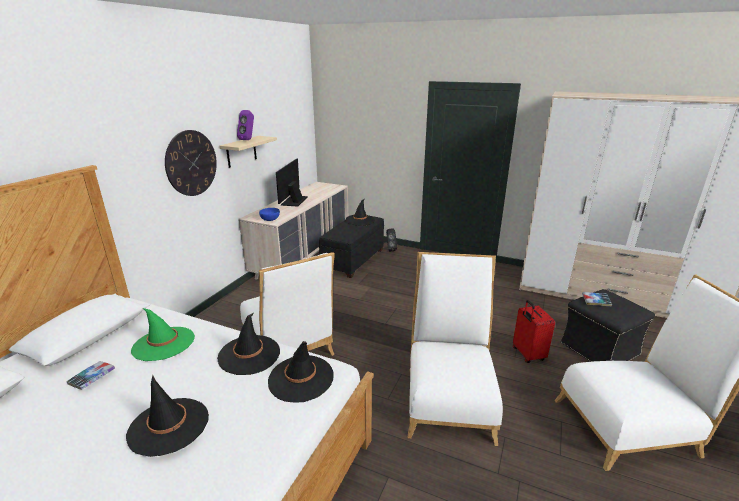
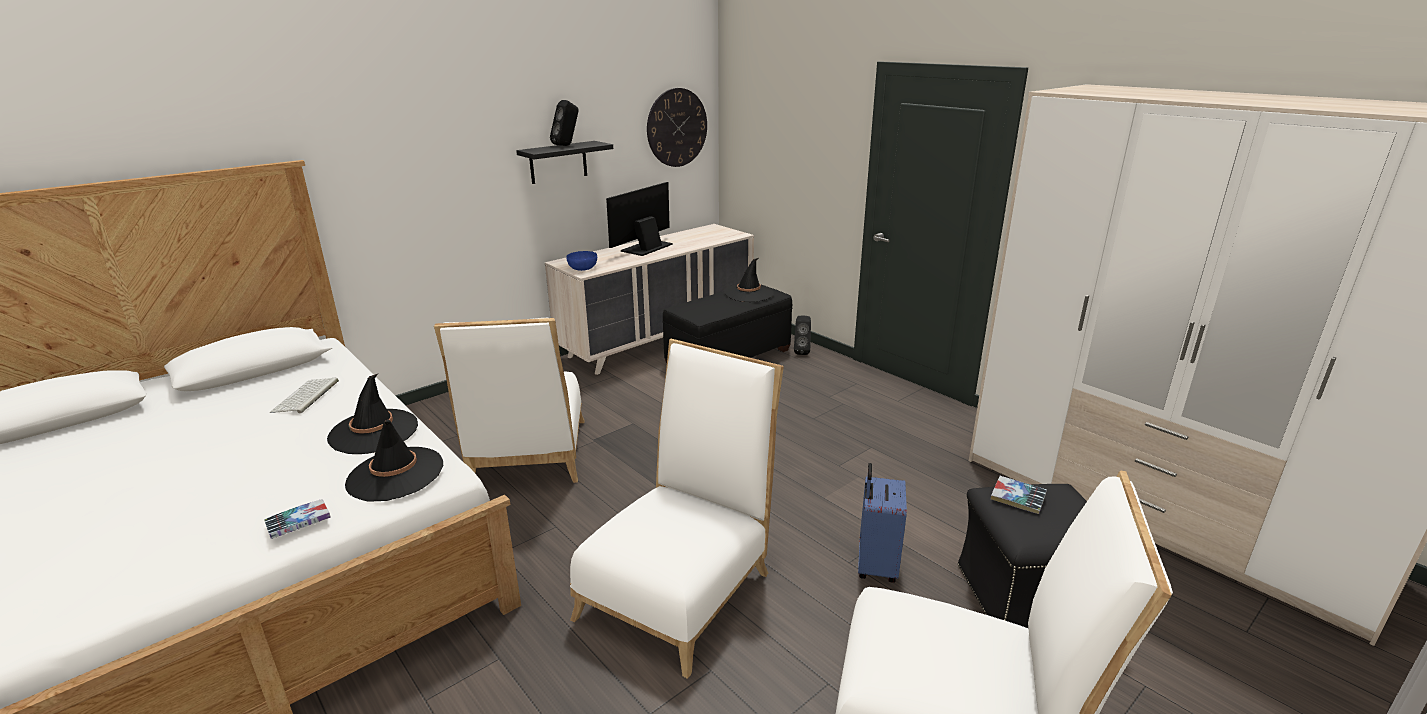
camera: 25 degrees right, 0 degrees up
book [66,361,115,390] -> book moved to [264,499,331,539]
black hat [126,375,209,457] -> none
green hat [131,308,195,361] -> keyboard [270,378,339,414]
wall clock [165,130,217,196] -> wall clock moved to [647,88,707,167]
beige shelf [219,136,277,168] -> black shelf [516,141,613,184]
purple speaker [237,110,254,140] -> black speaker [550,100,579,146]
red suitcase [513,300,555,363] -> blue suitcase [858,463,907,583]

